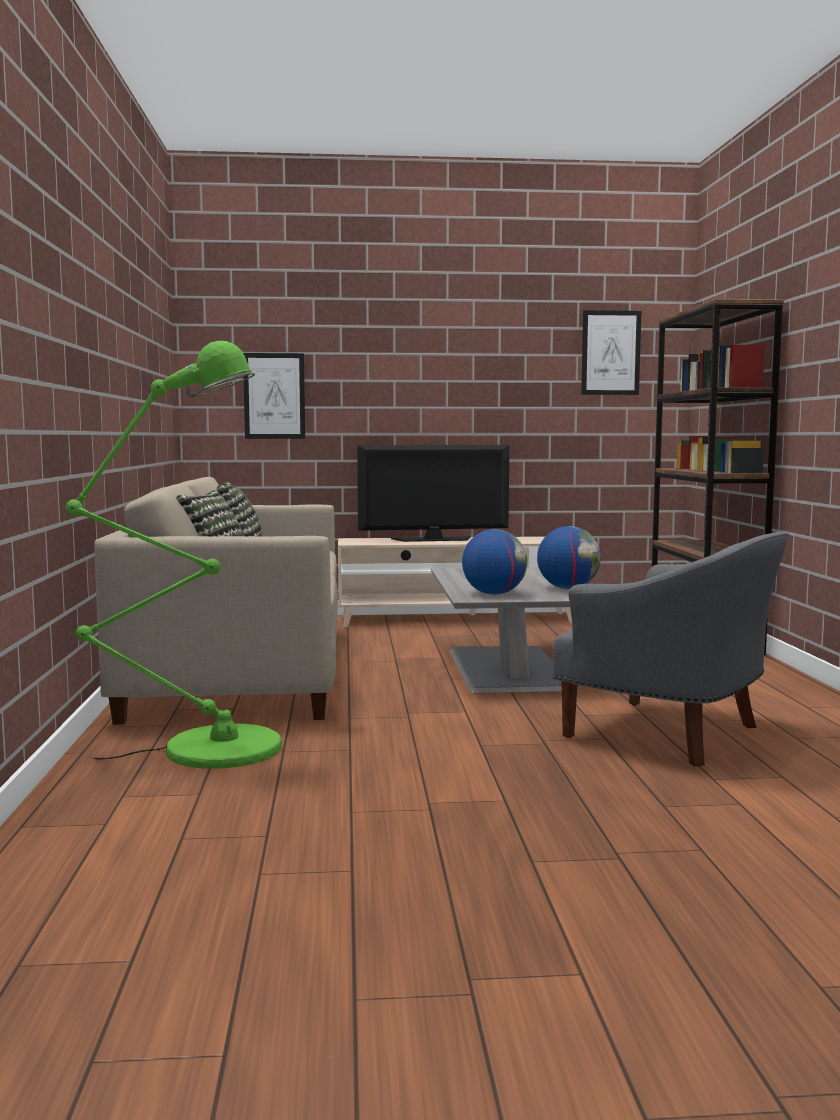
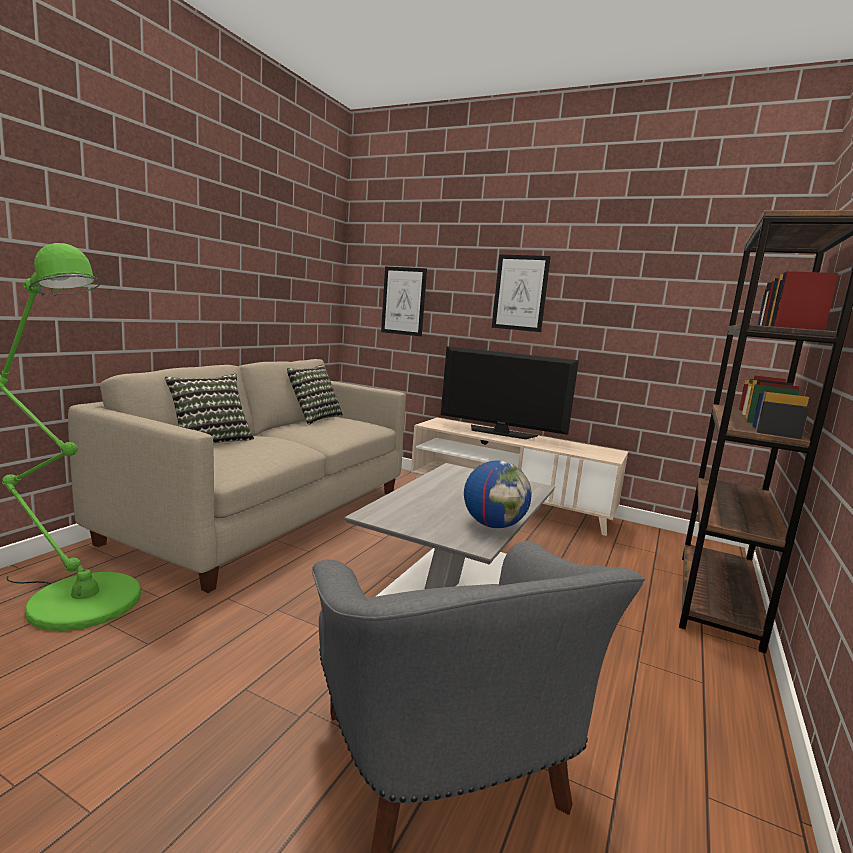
camera: 30 degrees right, 5 degrees up
globe [462,529,527,595] -> none
picture [581,310,641,395] -> picture moved to [492,254,551,332]

